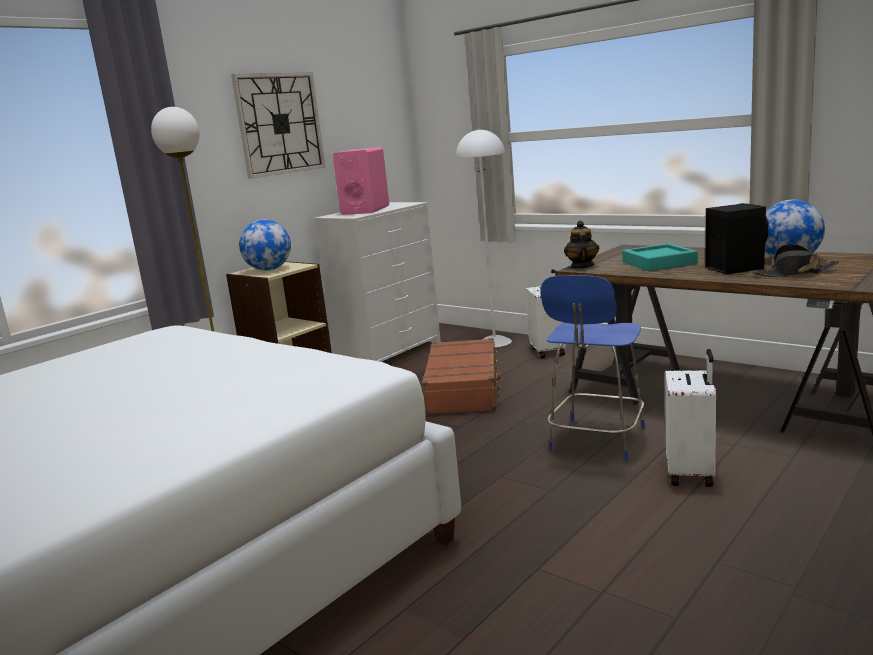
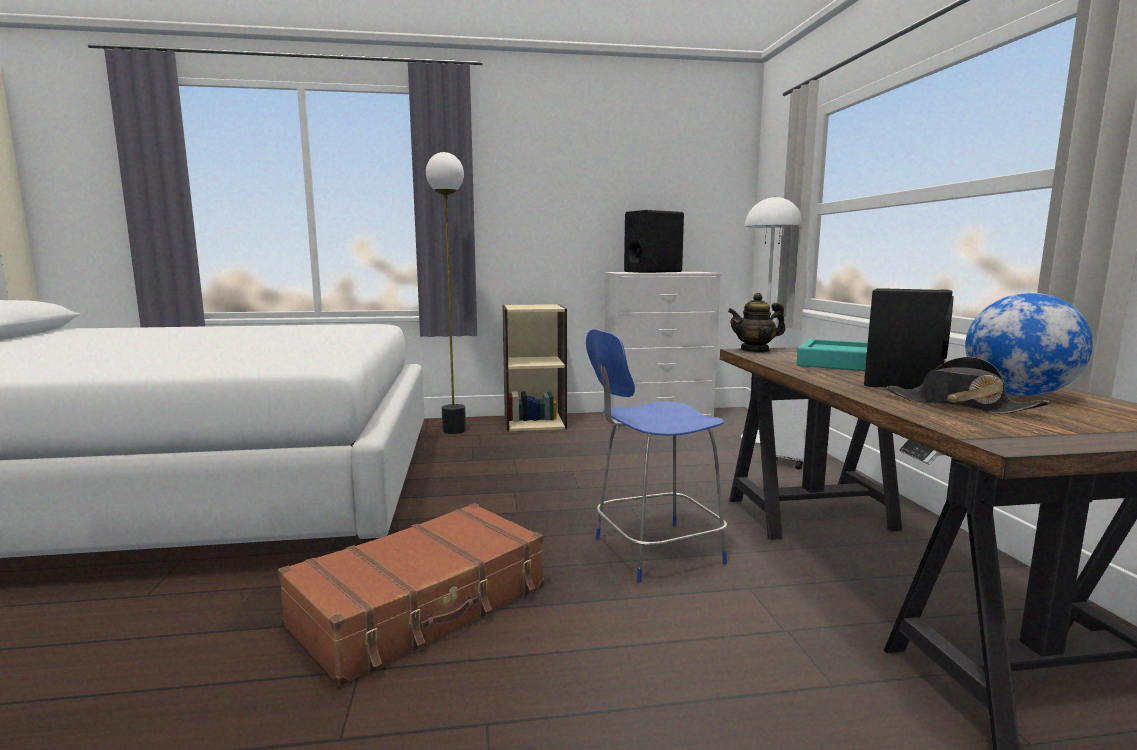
camera: 40 degrees right, 5 degrees down
wall clock [231,72,325,179] -> none
globe [239,219,291,271] -> none
pink speaker [333,147,389,215] -> black speaker [624,210,684,273]
brown suitcase [422,338,502,415] -> brown suitcase moved to [278,503,544,687]
teapot [564,221,599,269] -> teapot turned 150 degrees counterclockwise [728,293,785,353]
white suitcase [665,349,716,487] -> none

